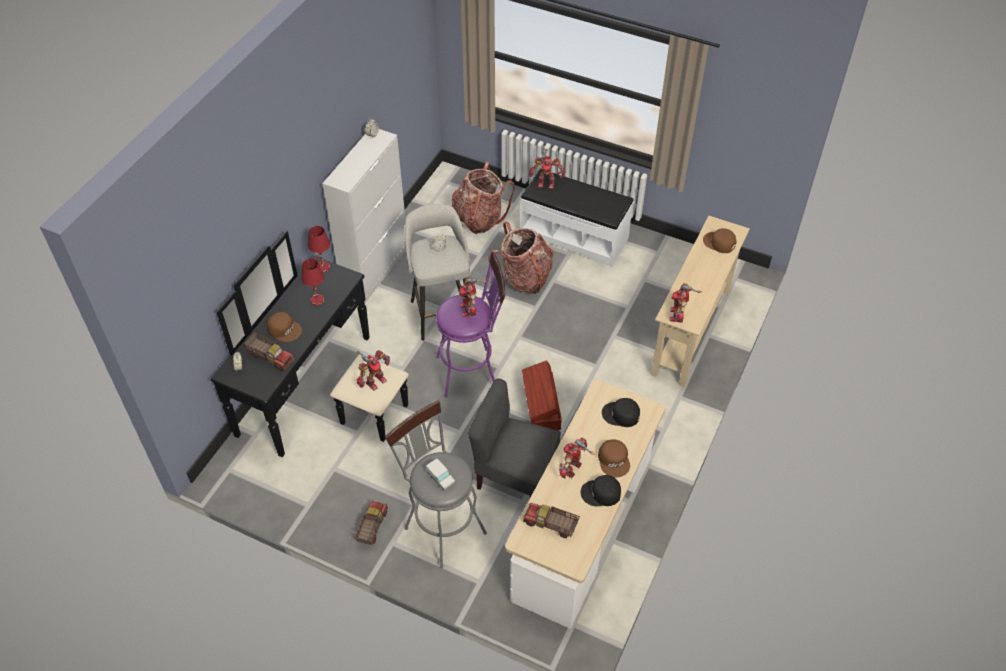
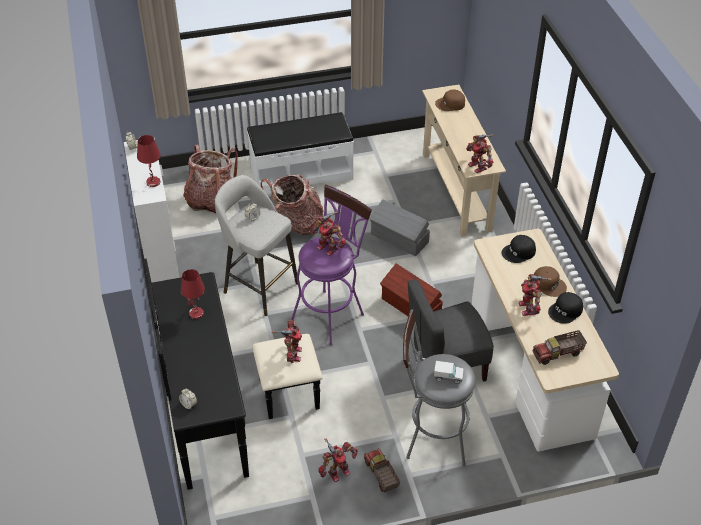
camera: 40 degrees left, 5 degrees down
toy truck [244,333,294,371] -> none
brown cap [267,312,302,342] -> none
red table lamp [308,226,330,272] -> red table lamp moved to [137,135,161,187]
toy robot [529,149,566,189] -> toy robot moved to [318,438,357,482]
none -> grey storage box [370,199,430,256]

